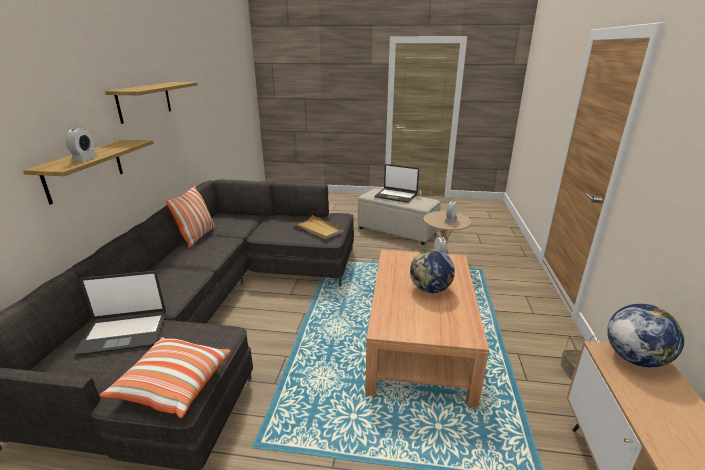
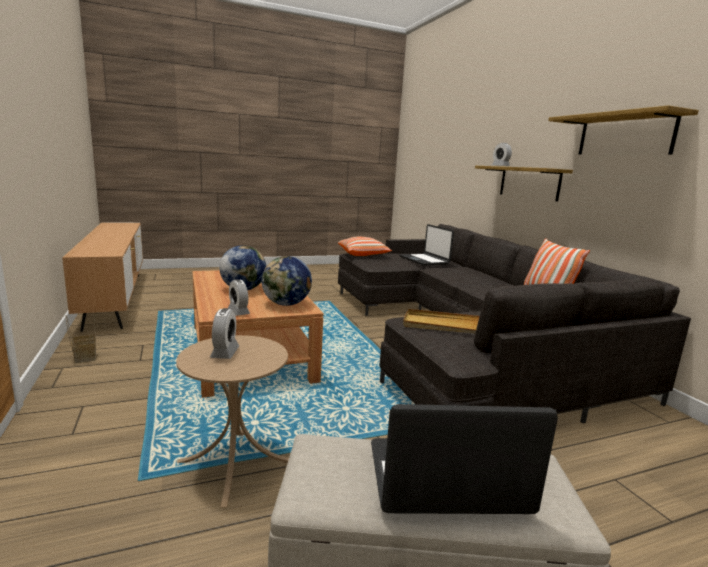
camera: 150 degrees right, 10 degrees down
laptop [74,271,166,356] -> laptop turned 75 degrees counterclockwise [400,224,454,266]
globe [607,304,684,367] -> globe moved to [262,256,312,306]

